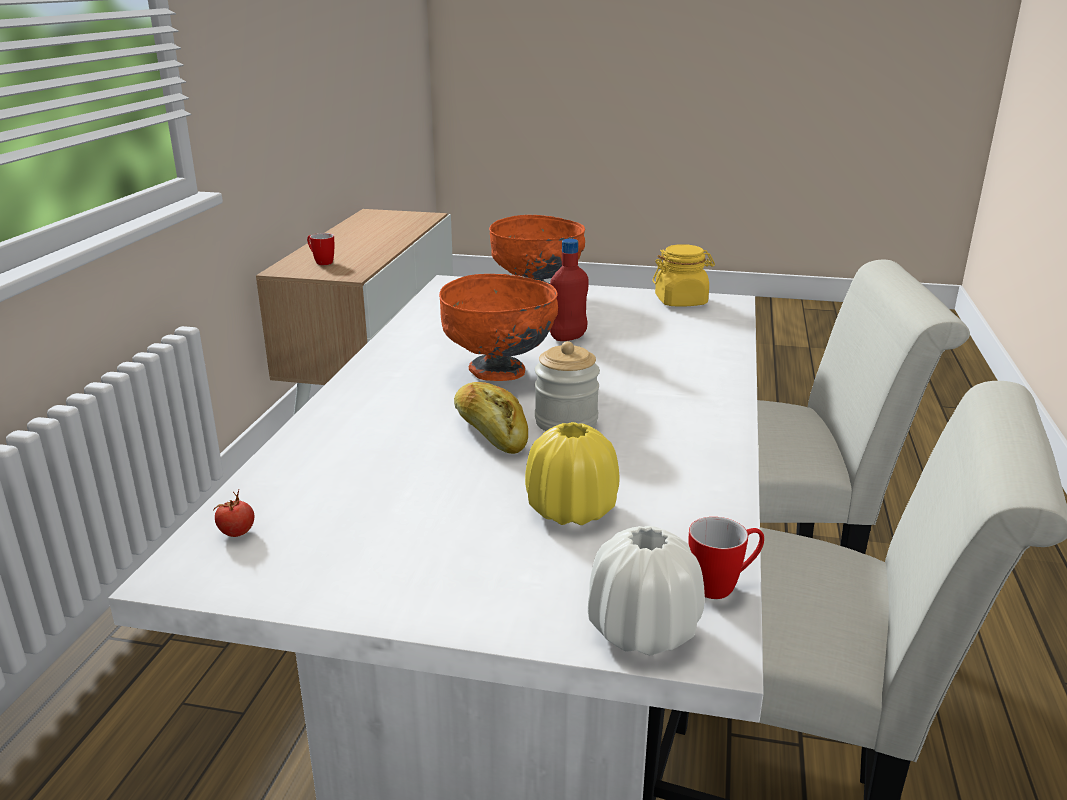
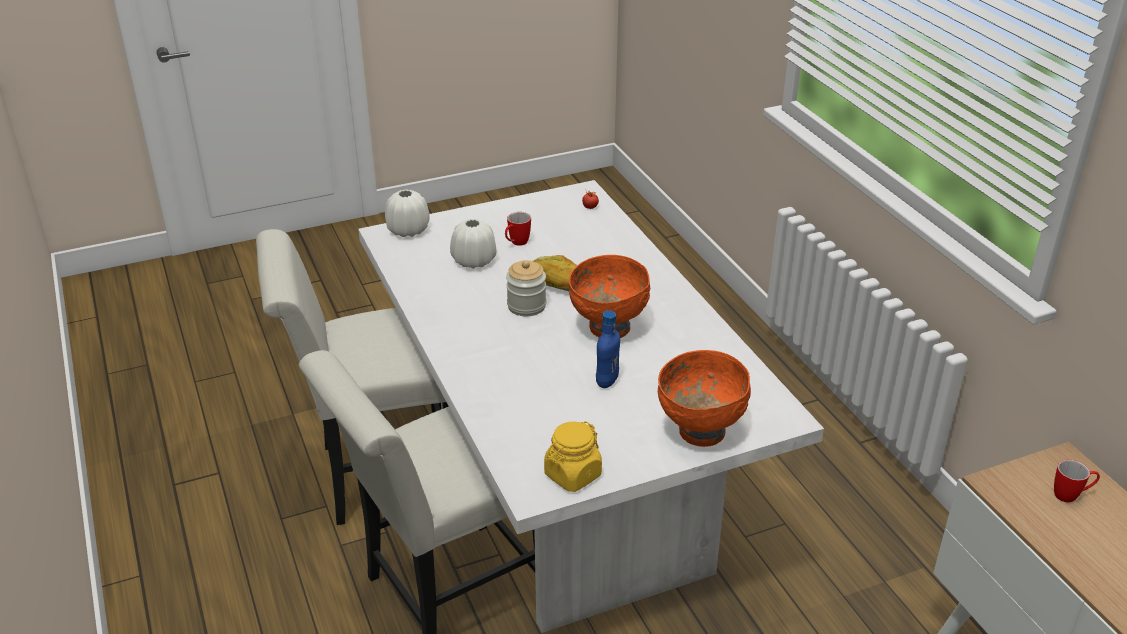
camera: 145 degrees right, 10 degrees up
yellow vase [525,422,620,525] -> white vase [450,219,496,269]
red bottle [550,239,589,341] -> blue bottle [596,310,620,388]
mug [689,517,764,599] -> mug moved to [505,212,531,246]

